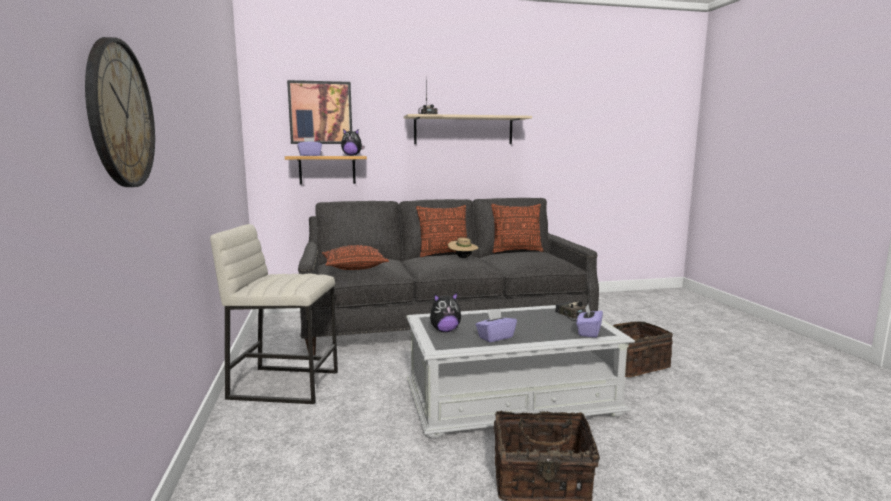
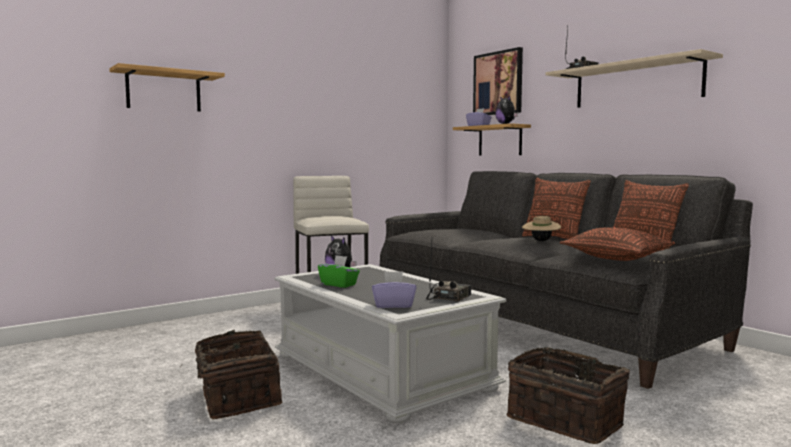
camera: 65 degrees right, 5 degrees down
wall clock [85,37,155,187] -> shelf [109,63,225,112]
brown pillow [322,245,389,270] -> brown pillow moved to [560,227,675,261]
purple tissue box [475,308,517,342] -> green tissue box [318,255,360,288]

